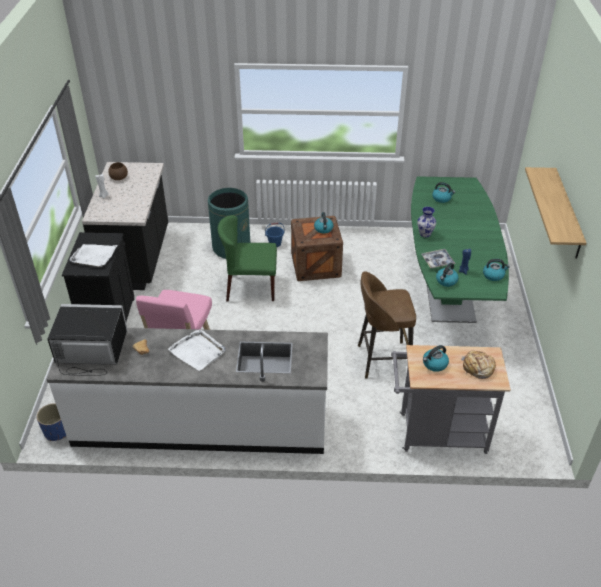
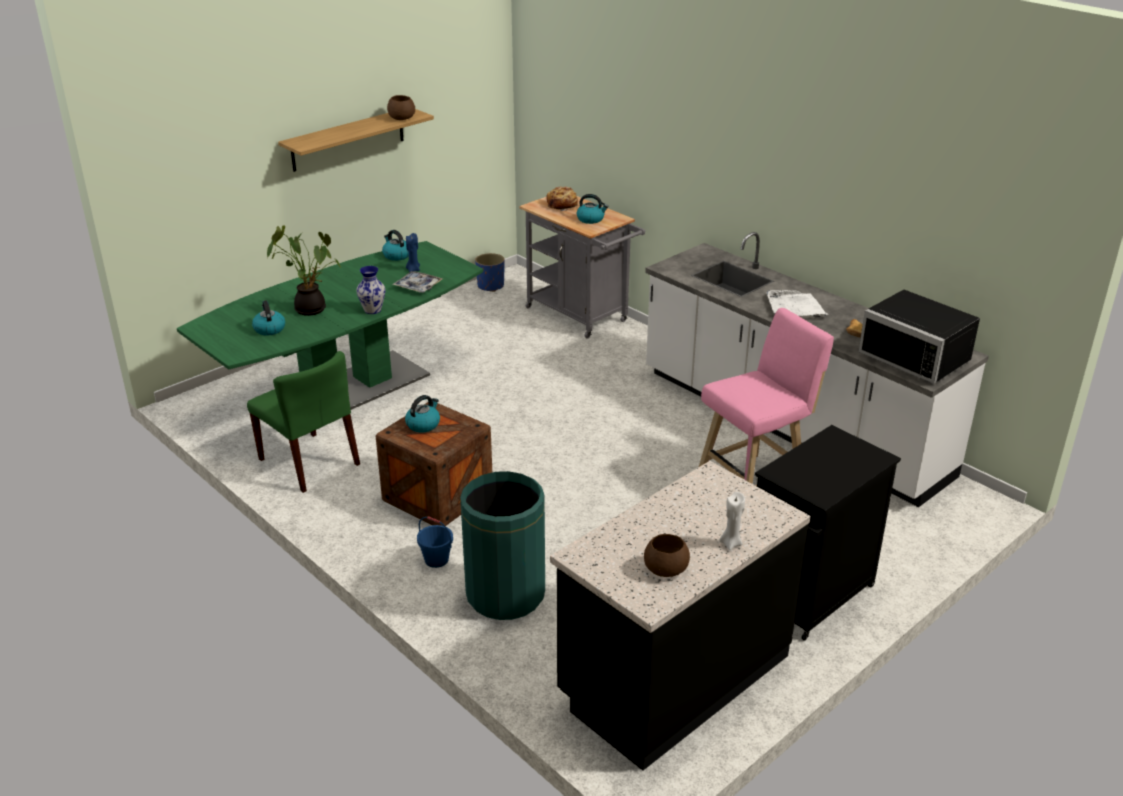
camera: 135 degrees left, 10 degrees down
blue planter [37,403,66,441] -> blue planter moved to [475,253,505,292]
white tray [69,244,118,267] -> none
green chair [218,215,277,301] -> green chair moved to [247,351,360,493]
brown stool [358,271,416,379] -> none
kettle [436,263,459,287] -> none
none -> potted plant [267,225,341,316]
none -> brown bowl [387,95,415,120]

